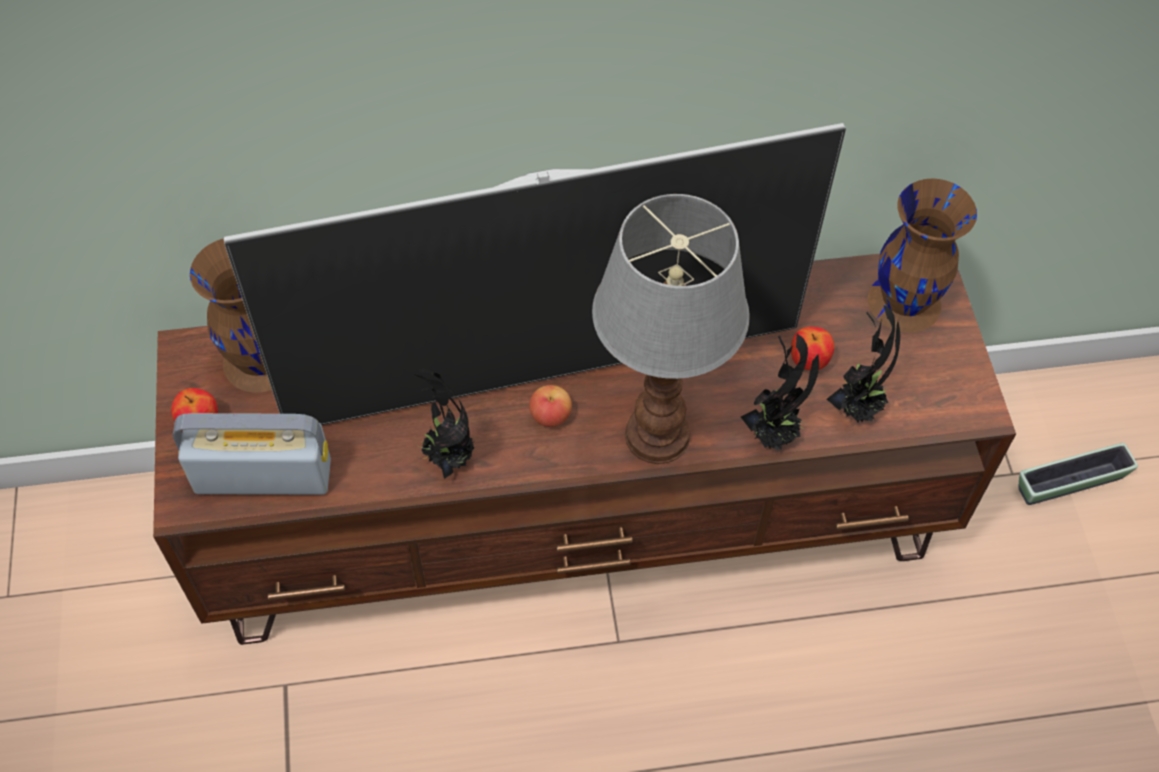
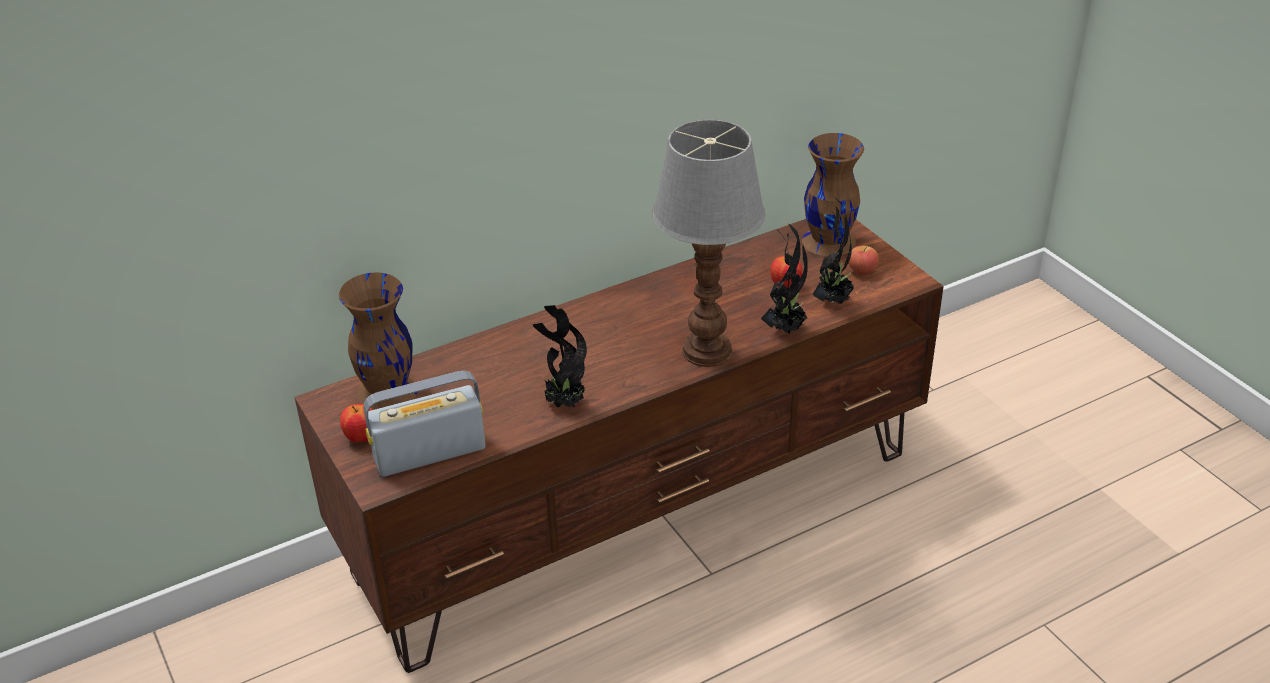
camera: 20 degrees left, 20 degrees down
television [223,123,846,425] -> none
apple [529,385,572,427] -> apple moved to [849,246,879,274]
planter [1019,443,1138,505] -> none

